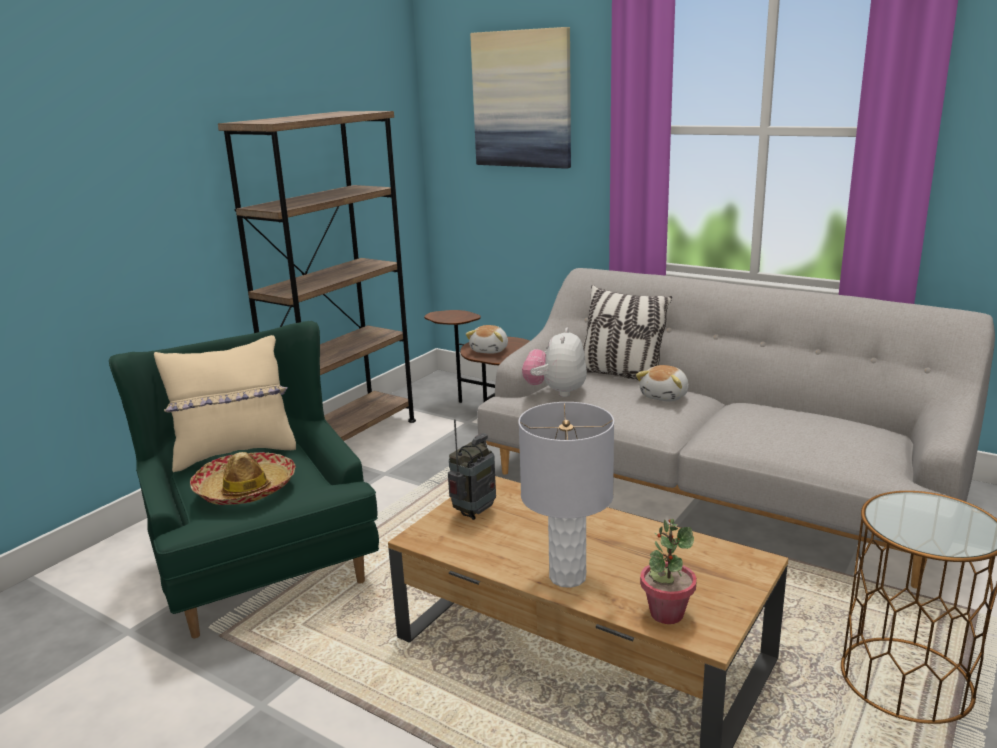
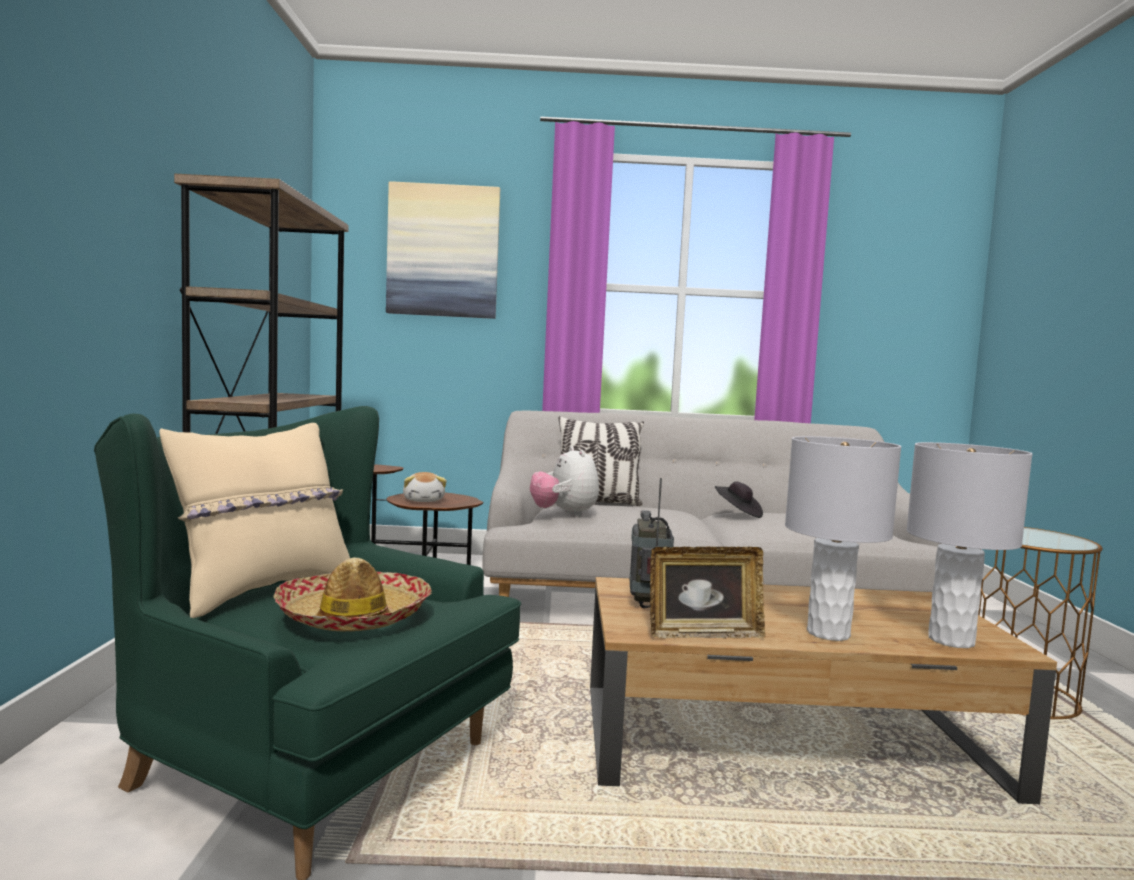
camera: 35 degrees left, 15 degrees down
plush toy [636,365,689,402] -> none
potted plant [640,519,697,624] -> grey table lamp [906,442,1033,648]
none -> picture frame [650,547,765,639]
none -> black hat [715,482,763,518]

